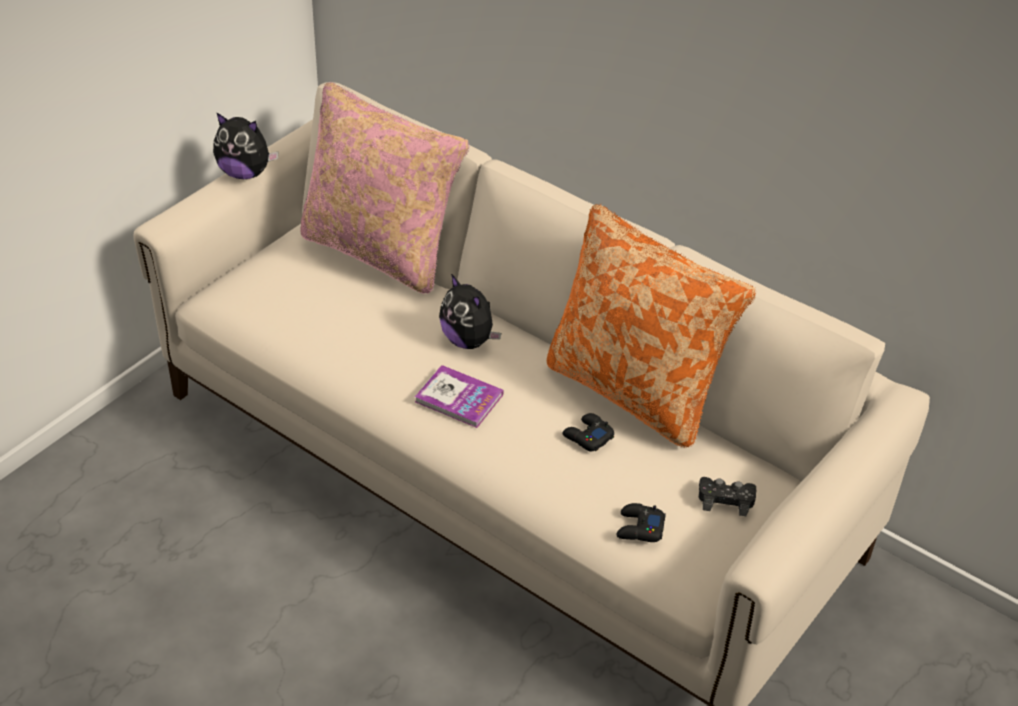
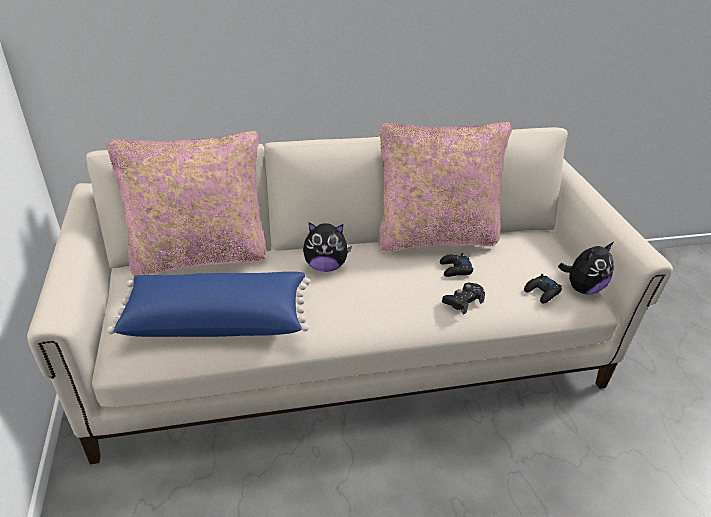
camera: 50 degrees left, 5 degrees down
plush toy [213,112,279,179] -> plush toy moved to [558,242,614,294]
book [415,365,504,428] -> none
orange pillow [547,204,757,447] -> pink pillow [378,121,512,253]
black game controller [699,477,757,516] -> black game controller moved to [442,283,485,315]
none -> blue pillow [107,272,311,337]

